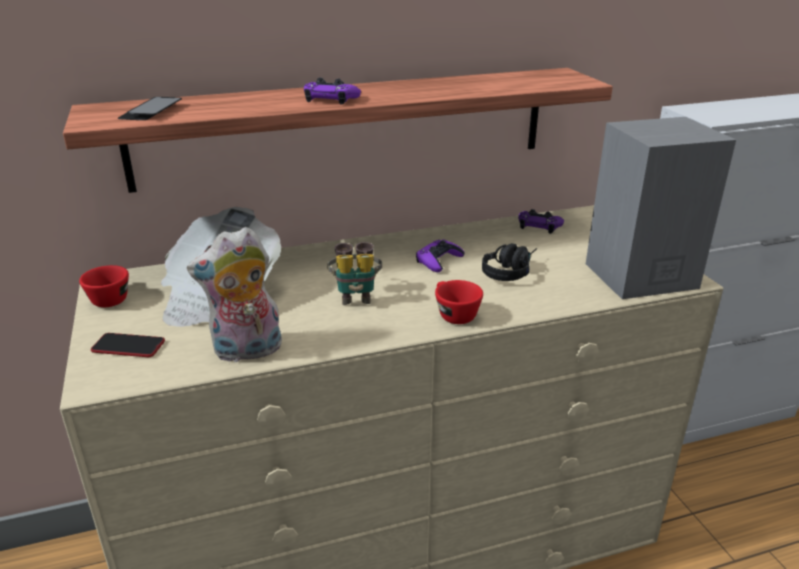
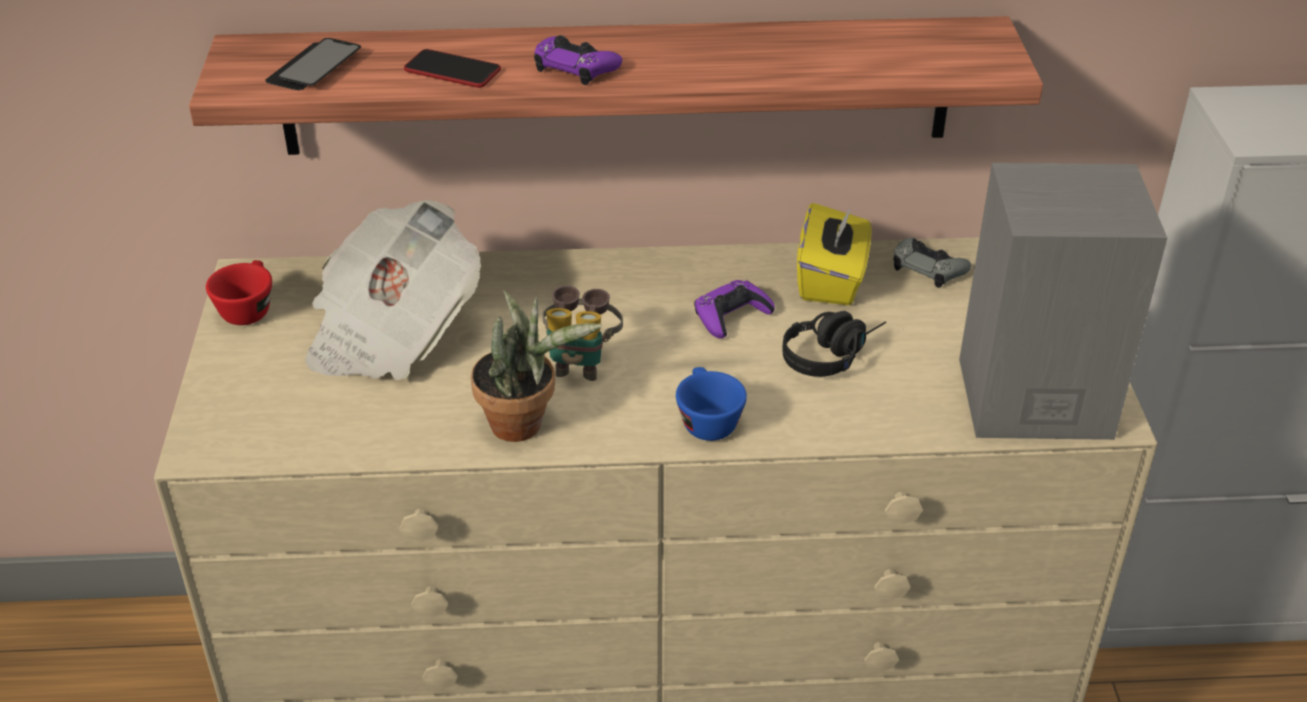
camera: 15 degrees right, 10 degrees up
phone [91,333,165,357] -> phone moved to [404,49,501,88]
plush toy [187,227,282,362] -> none
red cup [435,280,483,324] -> blue cup [676,367,747,441]
purple game controller [518,209,564,234] -> grey game controller [894,238,971,288]
none -> potted plant [471,290,602,442]
none -> yellow tissue box [797,203,872,305]

